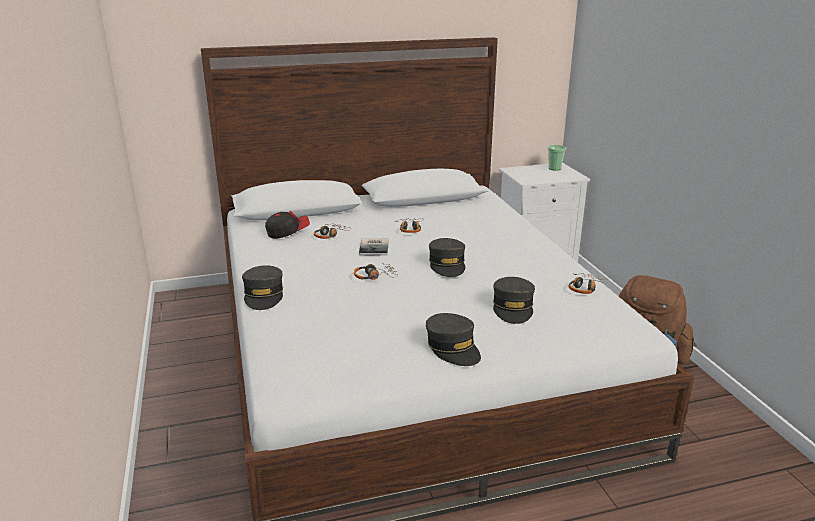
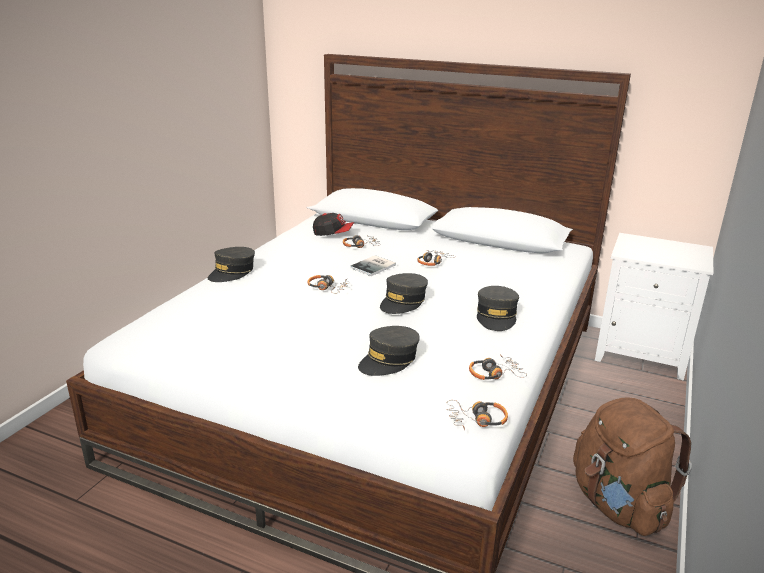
camera: 40 degrees right, 0 degrees up
grey cap [426,313,481,366] -> grey cap moved to [477,286,519,331]
cup [548,145,566,171] -> none
none -> headphones [446,400,508,430]

